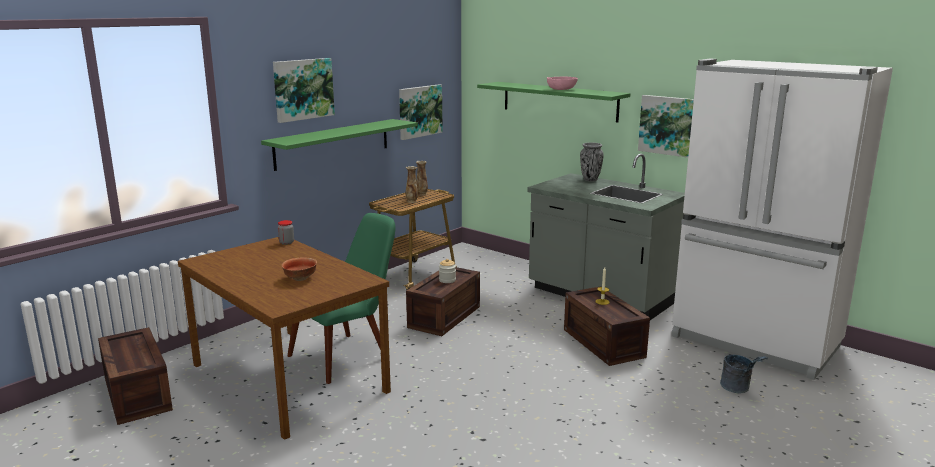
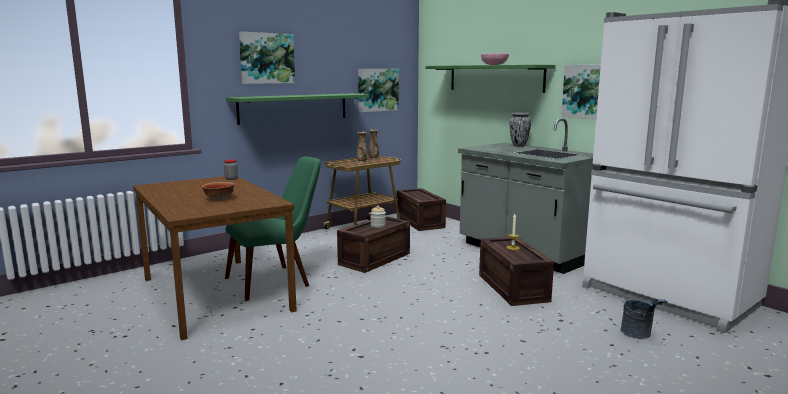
camera: 10 degrees right, 5 degrees down
crate [98,327,173,425] -> crate moved to [397,188,446,231]

